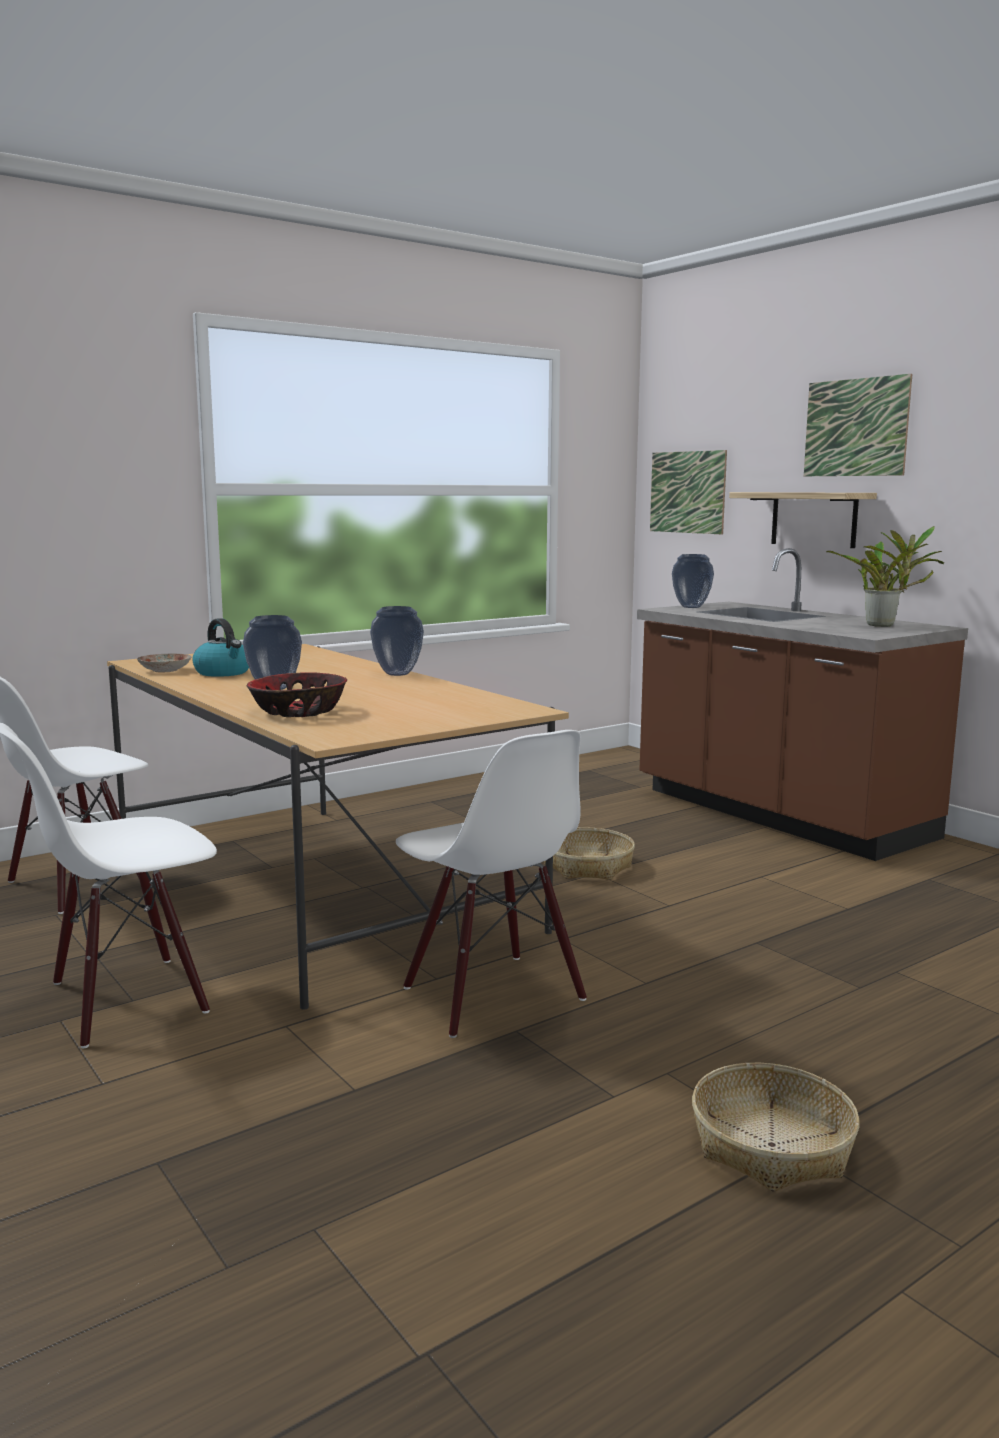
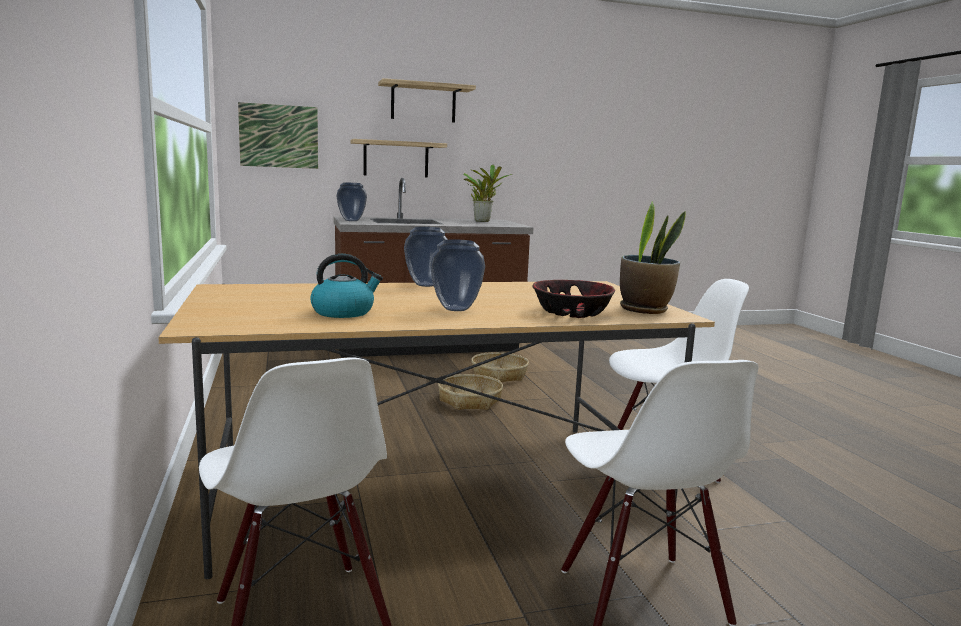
camera: 70 degrees left, 0 degrees up
plate [137,654,192,673] -> none
basket [692,1063,859,1191] -> basket moved to [471,352,529,382]
picture [804,374,912,476] -> shelf [378,78,476,123]
none -> potted plant [620,202,686,314]

